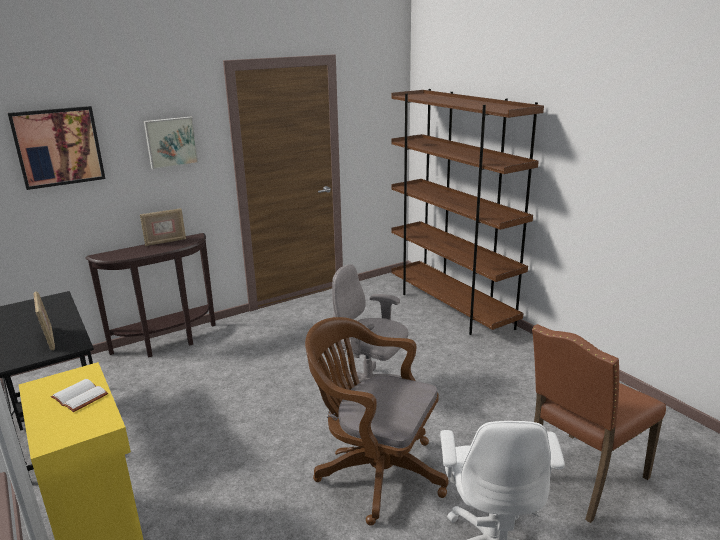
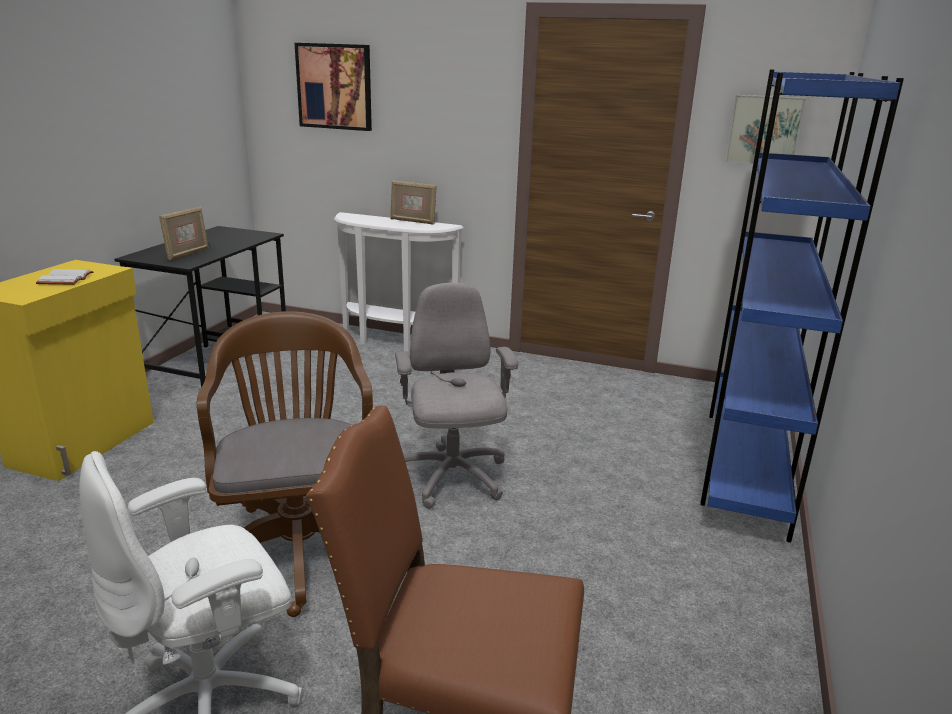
camera: 50 degrees right, 0 degrees up
brown console table [85,233,216,357] -> white console table [334,212,464,352]
picture [144,117,198,169] -> picture moved to [725,95,806,164]
brown bookcase [391,89,544,335] -> blue bookcase [700,69,904,543]

